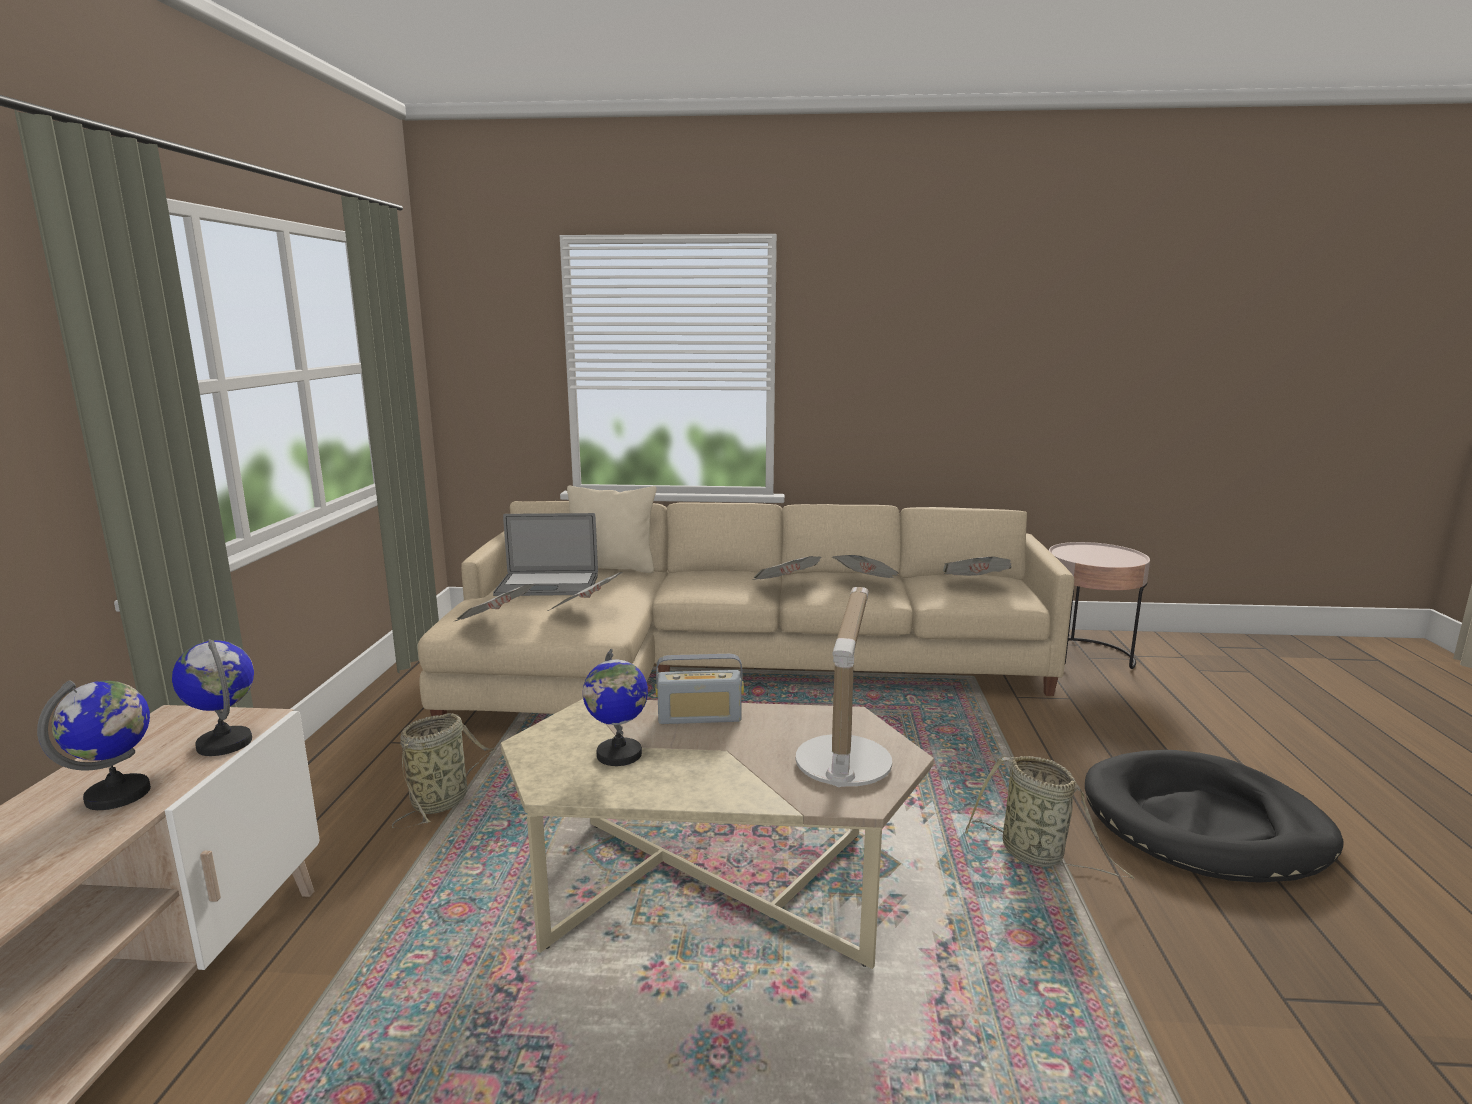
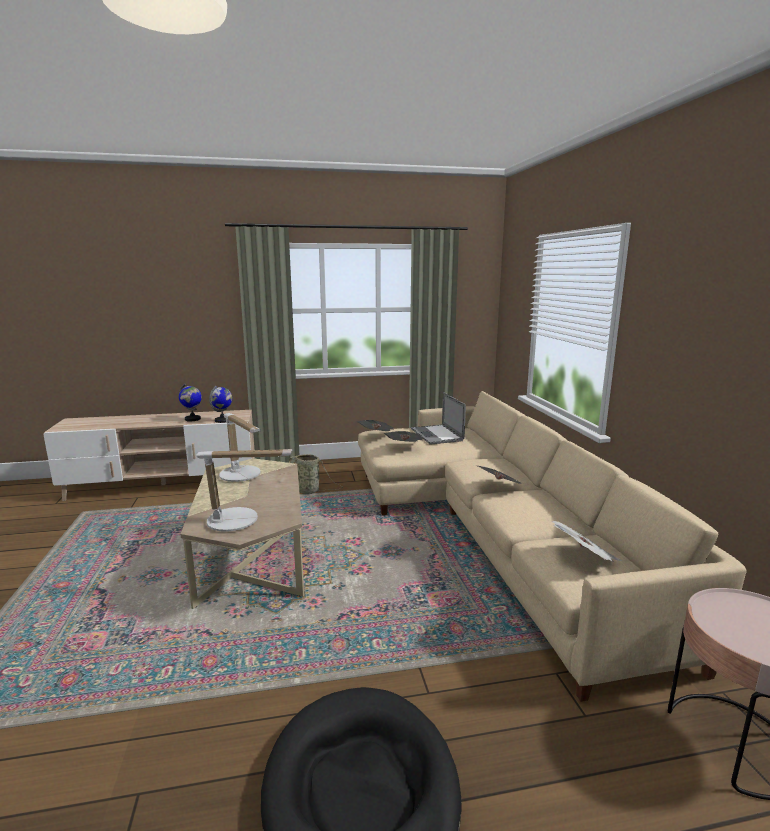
camera: 75 degrees right, 0 degrees up
beige pillow [567,486,657,573] -> none
globe [583,649,648,766] -> table lamp [219,413,261,482]
radio [656,654,744,724] -> none
newspaper [832,555,898,578] -> none
basket [965,756,1135,879] -> none

